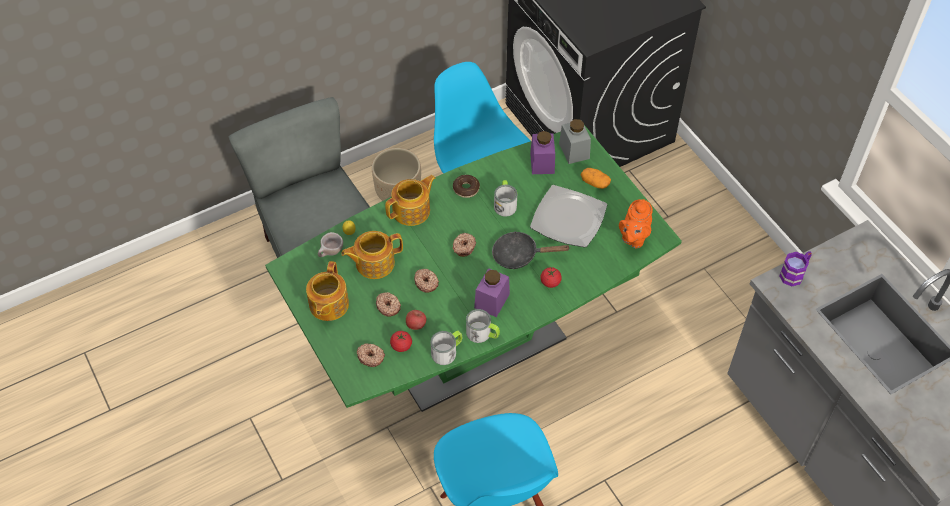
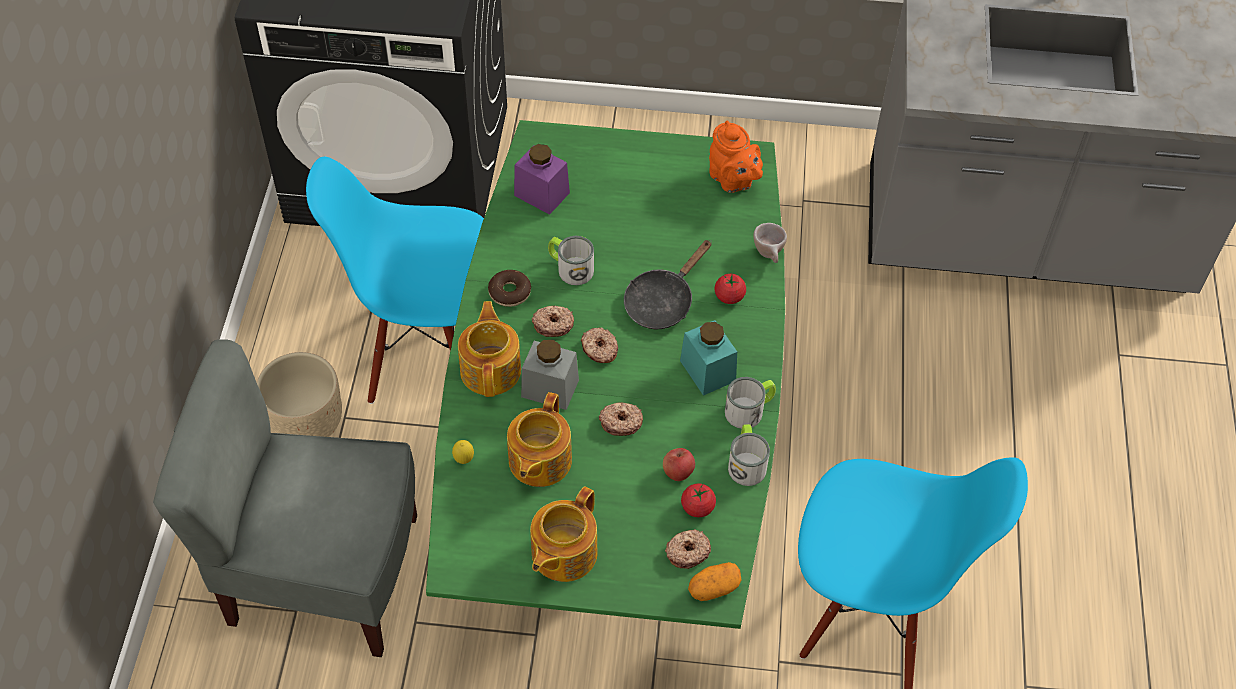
camera: 55 degrees left, 0 degrees up
teapot [306,261,349,321] -> teapot turned 75 degrees clockwise [530,486,598,582]
beige cup [318,232,343,257] -> beige cup moved to [753,223,787,263]
donut [376,292,401,317] -> donut moved to [532,306,574,337]
purple jar [474,268,510,317] -> turquoise jar [680,320,737,396]
plate [530,185,607,247] -> none
grey jar [559,119,591,164] -> grey jar moved to [521,340,579,410]
potato [581,168,611,189] -> potato moved to [688,562,742,601]
purple mug [779,251,812,286] -> none

